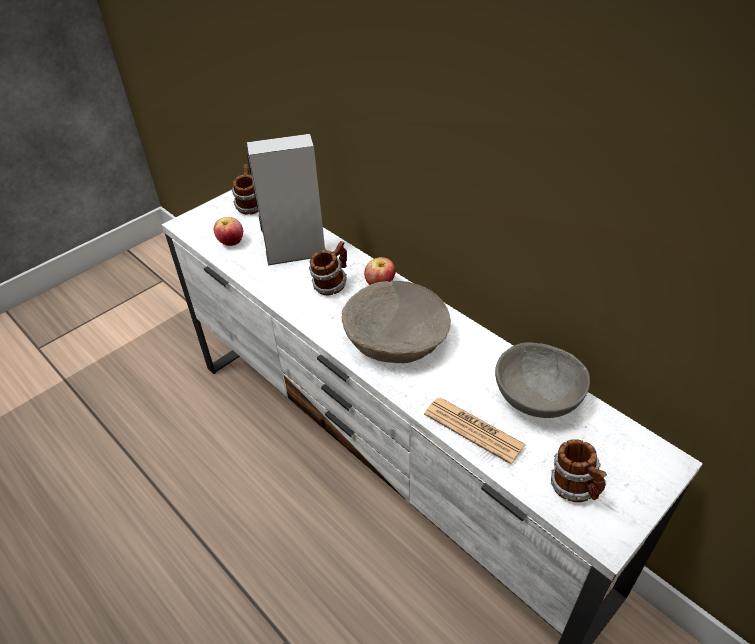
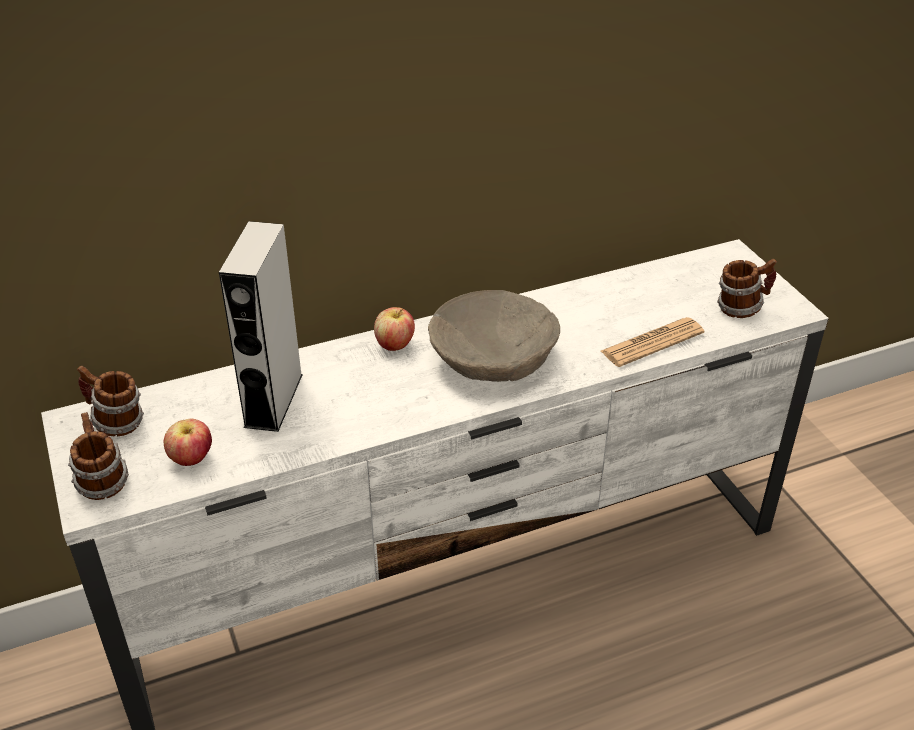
camera: 70 degrees left, 5 degrees down
mug [309,241,347,296] -> mug moved to [68,412,129,500]
grey bowl [495,342,590,418] -> none

